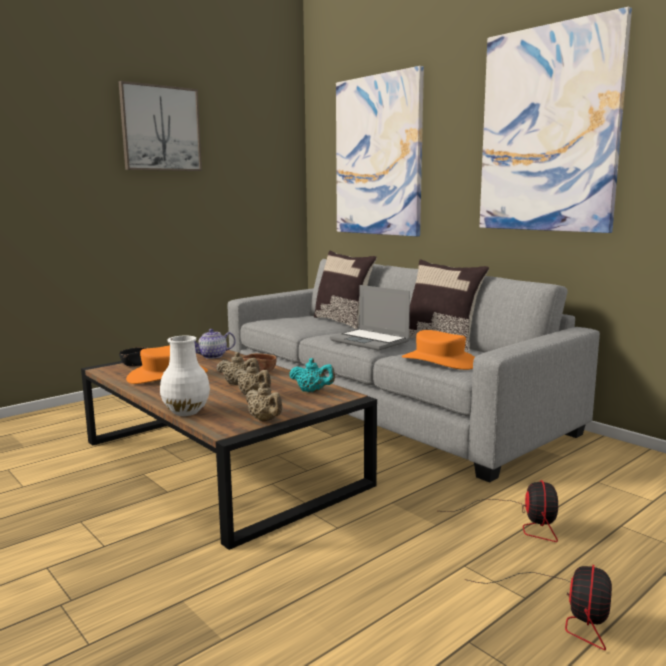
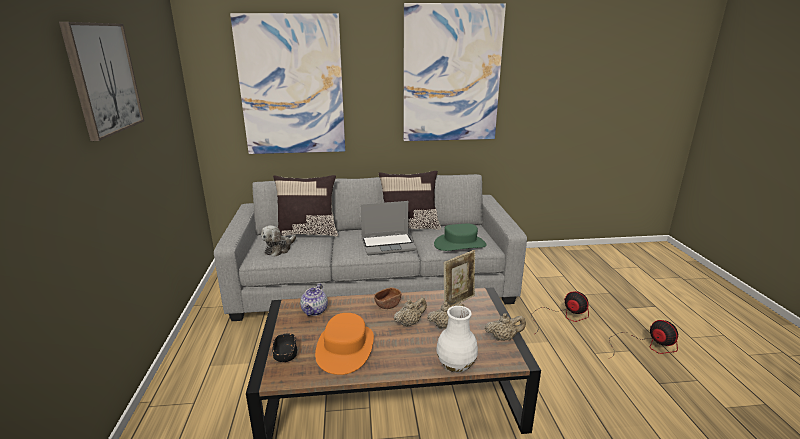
camera: 55 degrees left, 10 degrees up
turquoise teapot [289,358,335,392] -> picture frame [444,250,475,307]
orange hat [402,330,475,370] -> green hat [434,224,487,251]
none -> plush toy [261,225,296,256]

